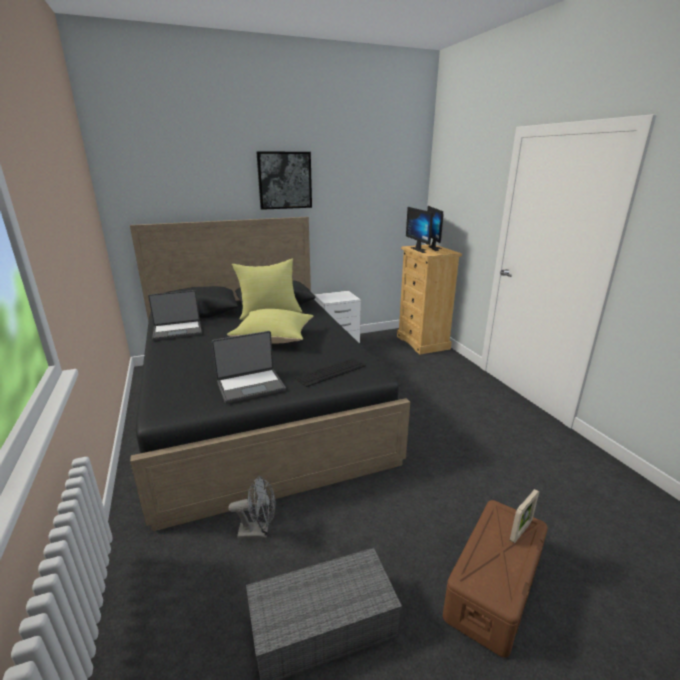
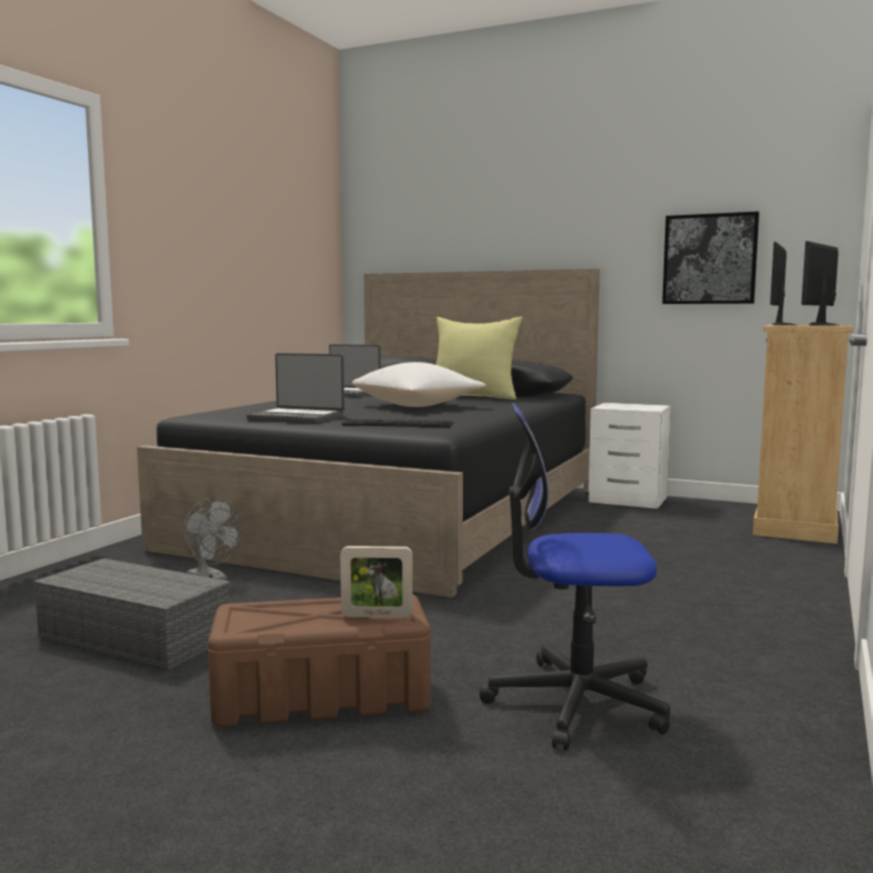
camera: 45 degrees right, 15 degrees down
yellow pillow [227,309,313,344] -> white pillow [352,362,486,407]
picture [256,151,312,210] -> picture moved to [662,211,759,304]
none -> office chair [479,403,670,750]

